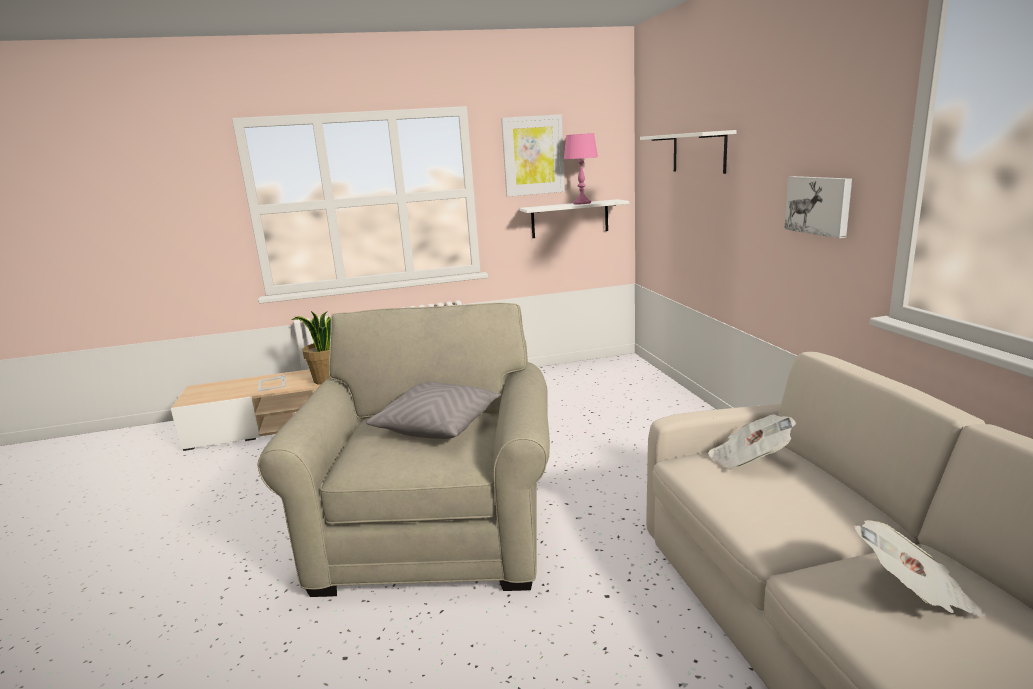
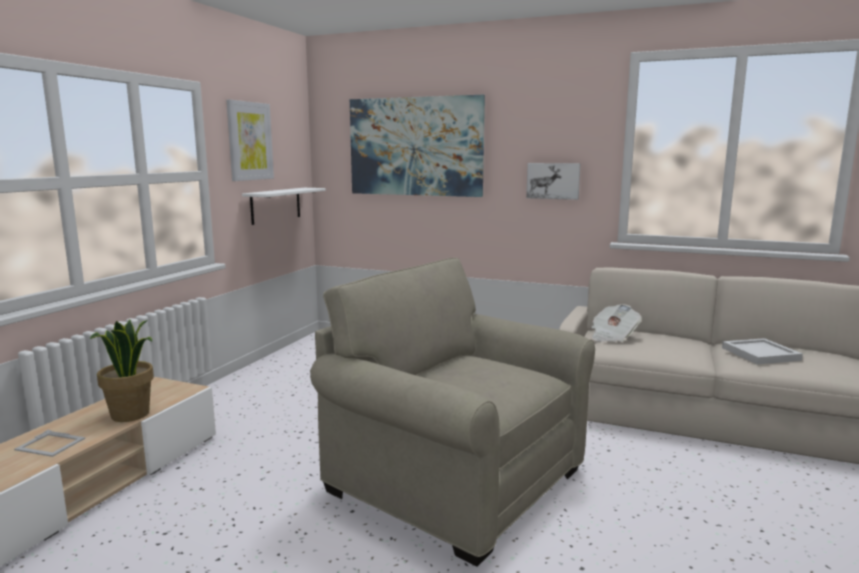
camera: 55 degrees left, 5 degrees down
grey pillow [366,382,501,439] -> none
pink table lamp [564,133,598,204] -> none
white shelf [640,130,737,174] -> picture [350,95,485,197]
newspaper [854,520,985,617] -> white tray [722,338,803,365]

